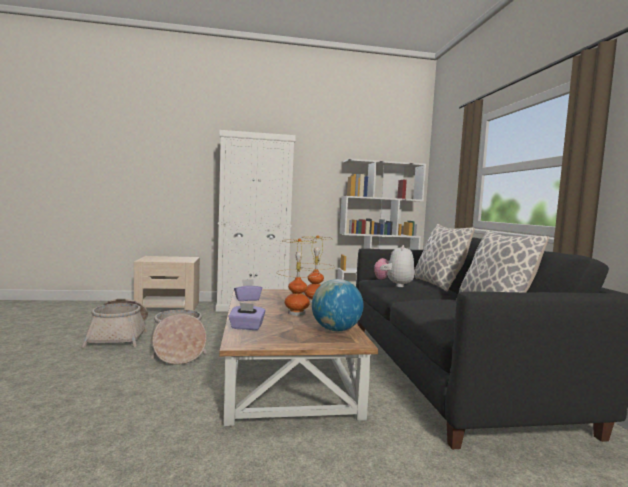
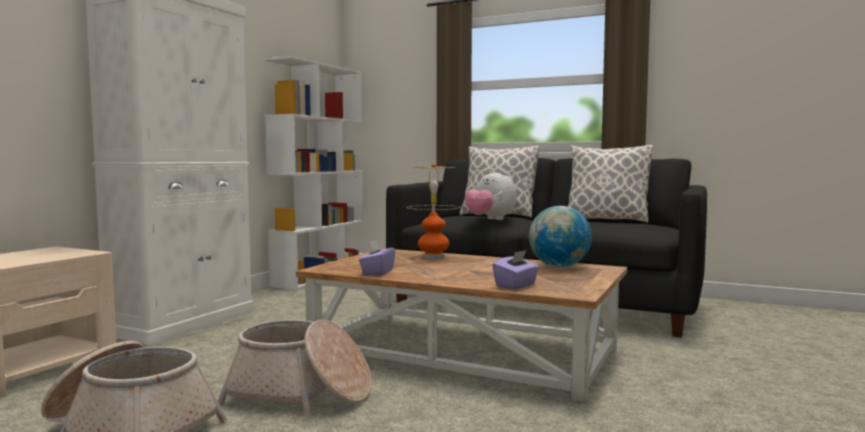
camera: 55 degrees left, 0 degrees up
table lamp [276,239,320,316] -> none

